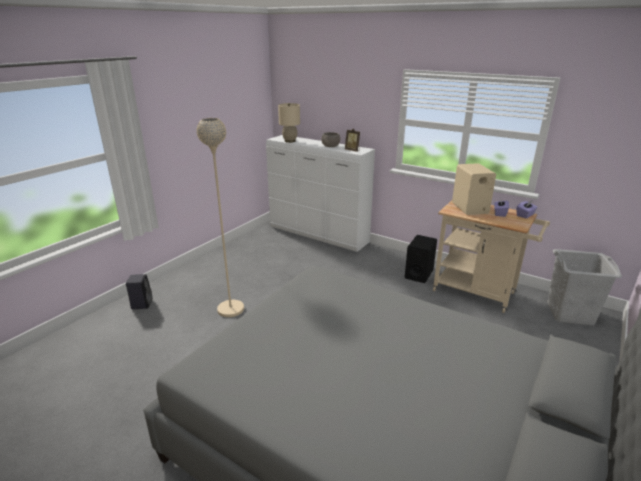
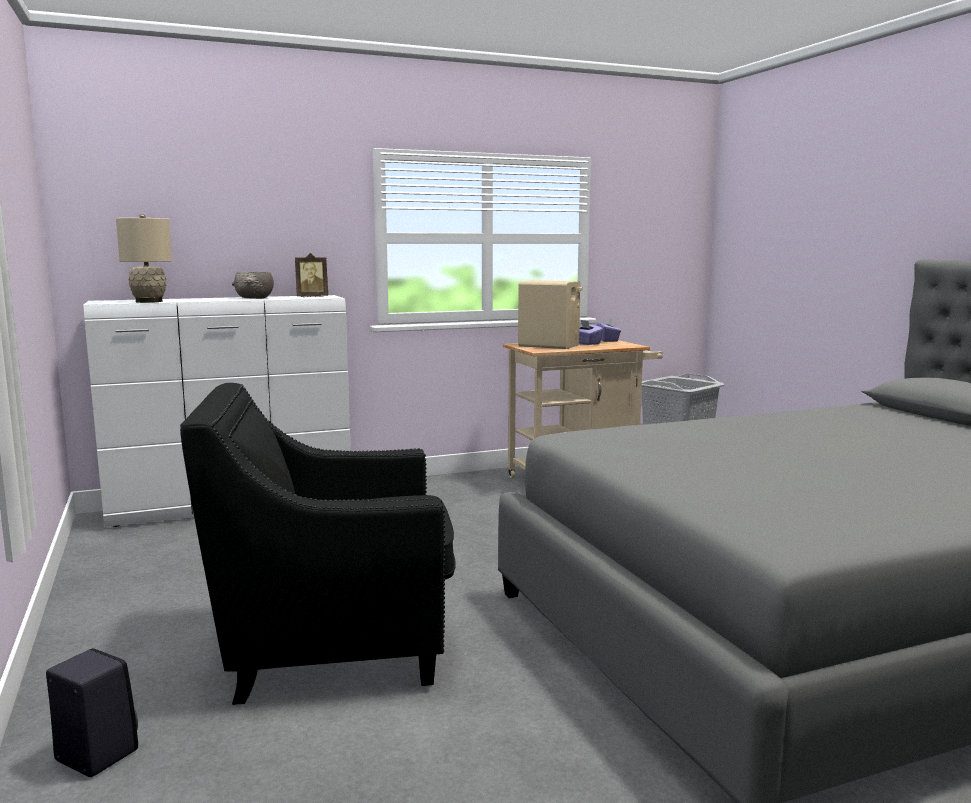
camera: 55 degrees left, 15 degrees down
beige floor lamp [197,118,244,317] -> black armchair [180,383,456,705]
black speaker [405,235,437,283] -> none

